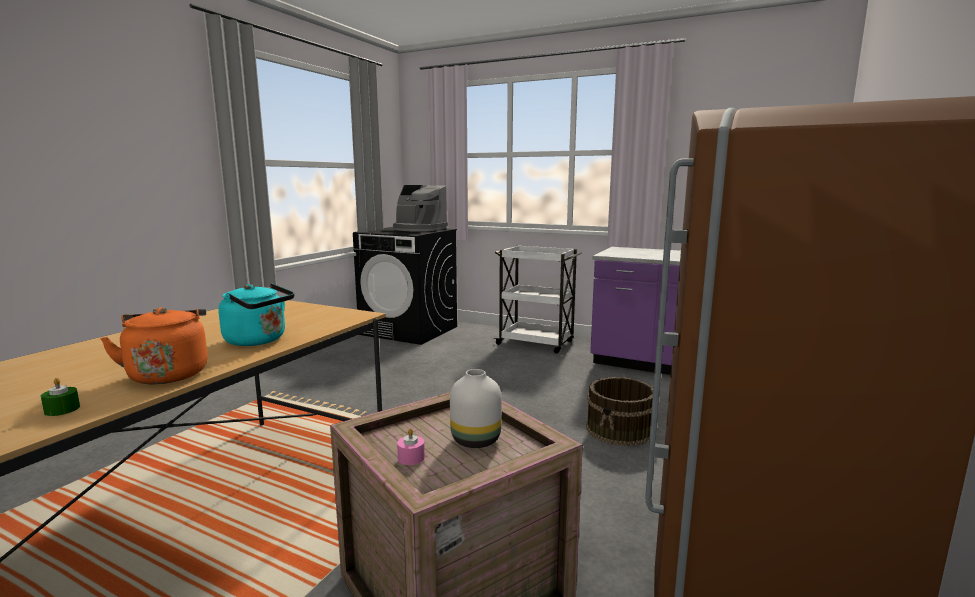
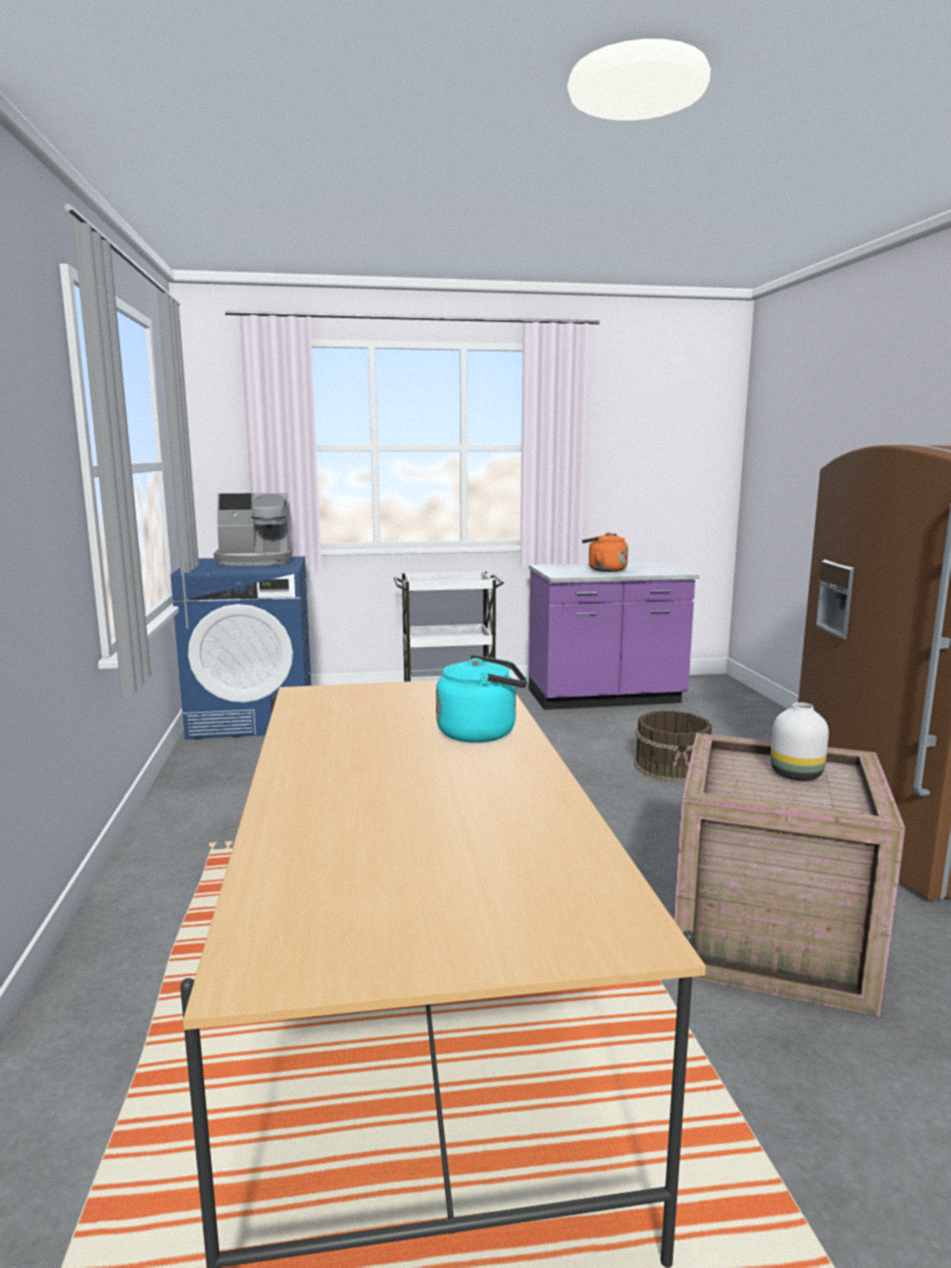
camera: 35 degrees left, 0 degrees up
green candle [41,378,80,416] -> none
orange kettle [100,307,208,384] -> orange kettle moved to [582,532,628,572]
black washing machine [353,227,457,345] -> blue washing machine [171,556,311,739]
pink candle [397,428,425,465] -> none

